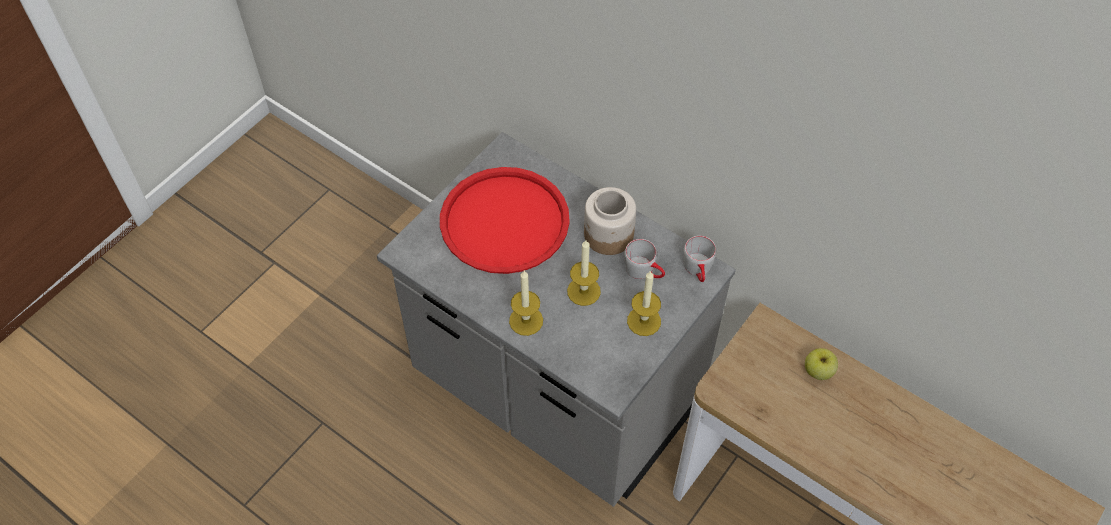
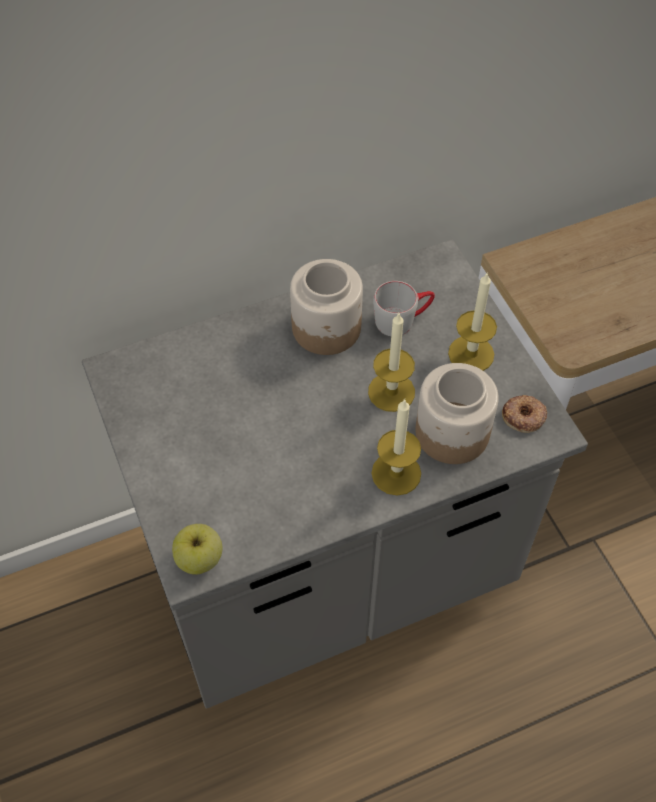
camera: 60 degrees left, 0 degrees up
red tray [440,167,570,274] -> none
grey mug [684,236,716,282] -> none
apple [805,348,838,380] -> apple moved to [172,524,223,575]
none -> jar [415,363,499,464]
none -> donut [502,395,547,433]

